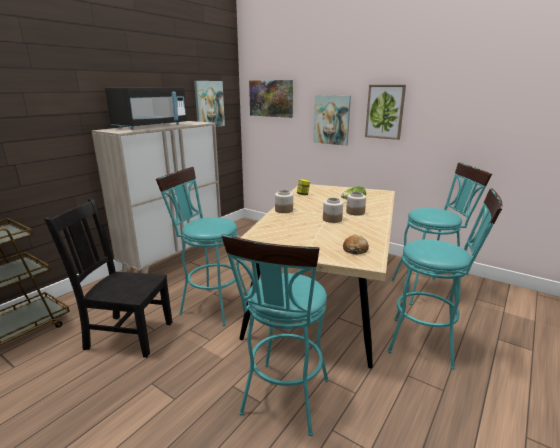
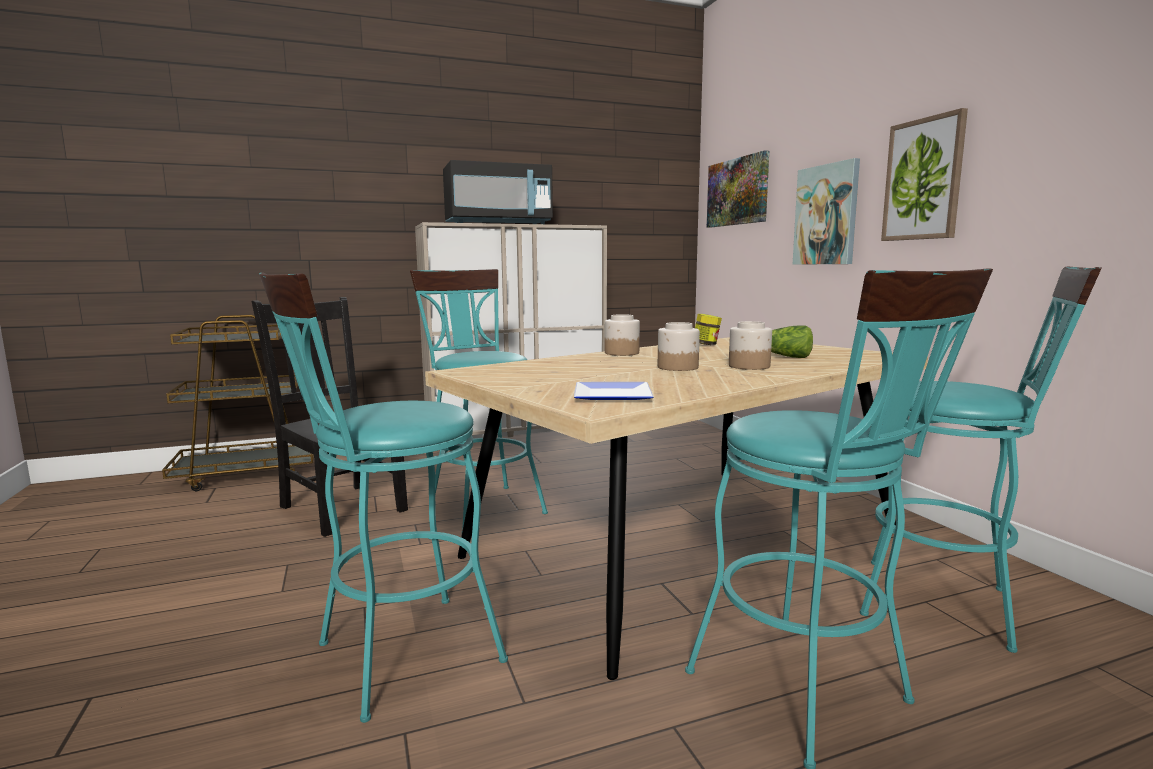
camera: 35 degrees right, 10 degrees down
picture [194,81,225,127] -> none
bread [343,235,369,255] -> plate [574,382,654,400]

